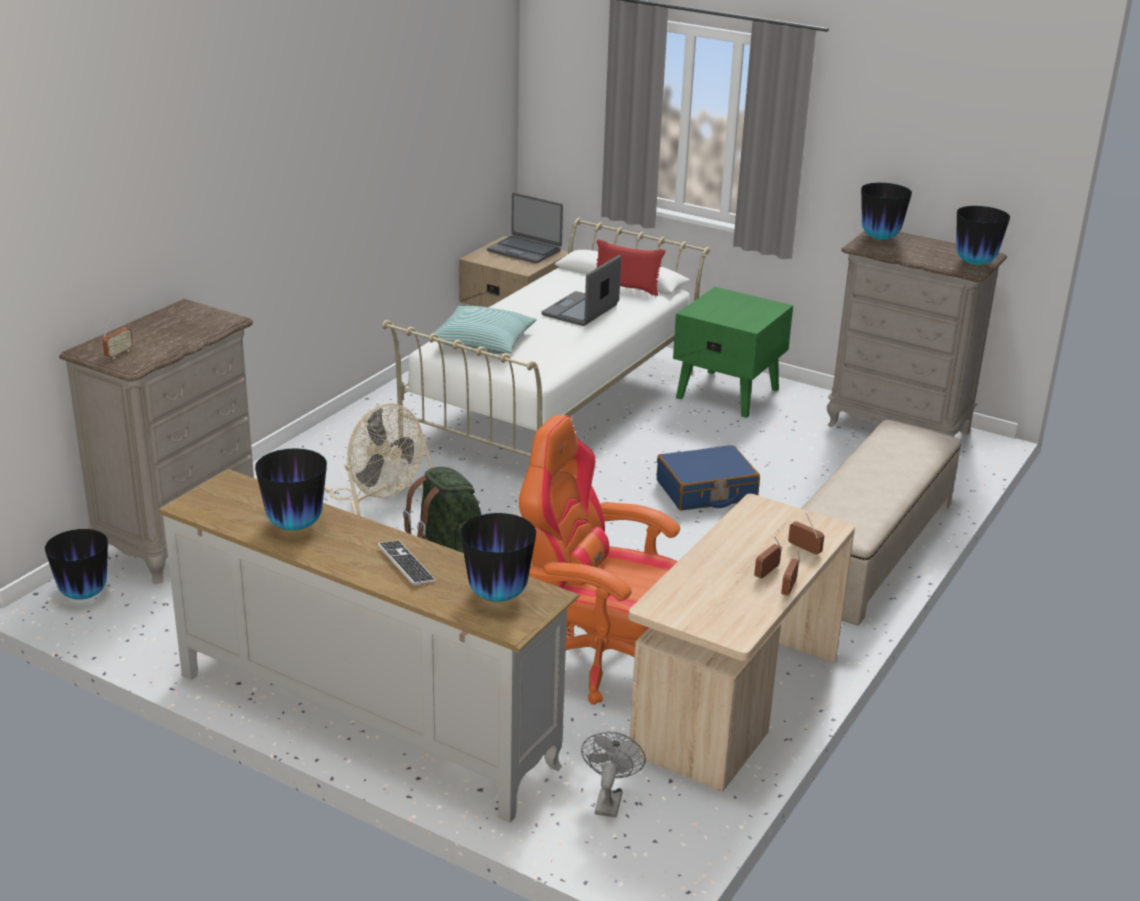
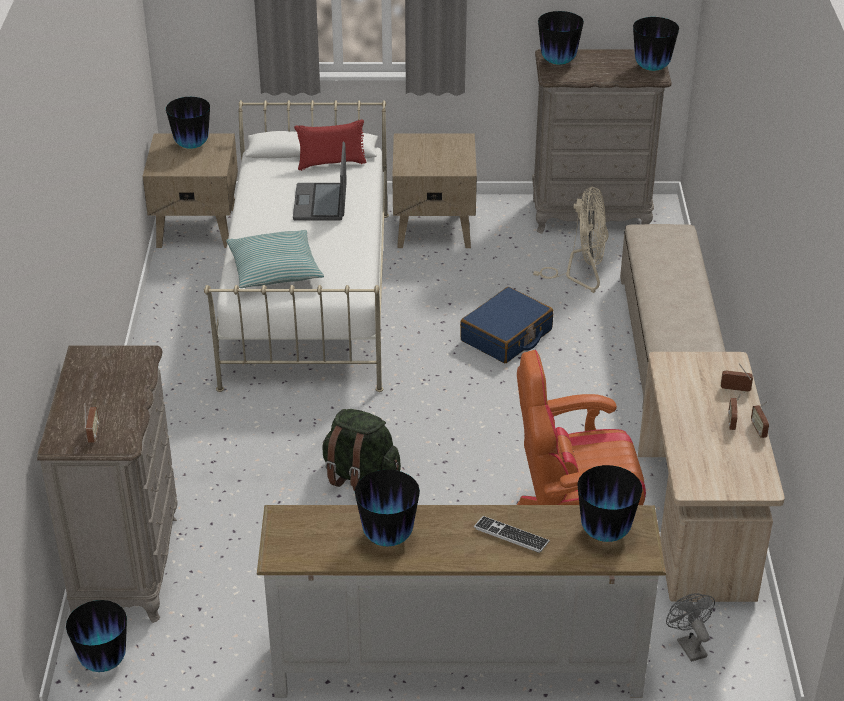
camera: 30 degrees left, 10 degrees up
beige fan [325,403,434,516] -> beige fan moved to [532,187,609,293]
laptop [487,193,563,264] -> vase [166,97,210,149]
green nightstand [673,287,793,418] -> beige nightstand [392,133,477,248]

